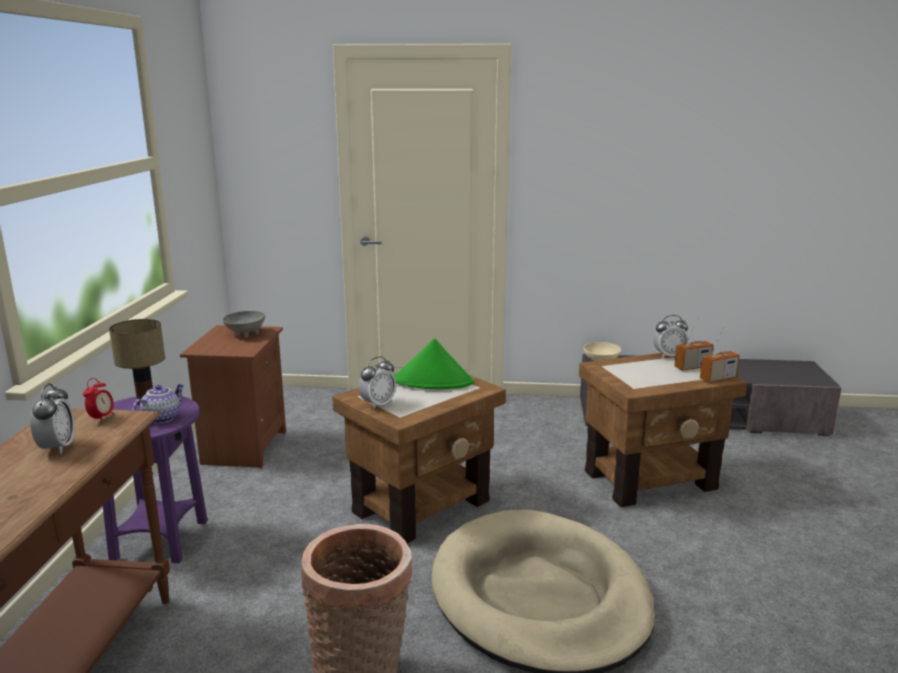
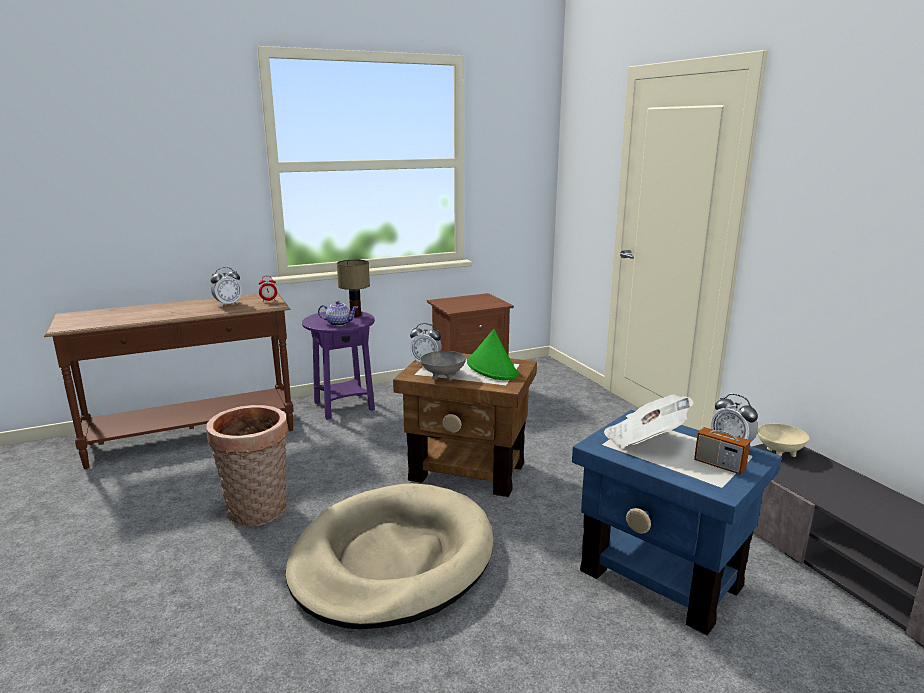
camera: 60 degrees right, 0 degrees up
grey bowl [223,311,265,338] -> grey bowl moved to [420,351,466,380]
brown side table [579,353,747,507] -> blue side table [572,410,781,635]
radio [700,326,740,383] -> none
none -> newspaper [603,395,694,448]

